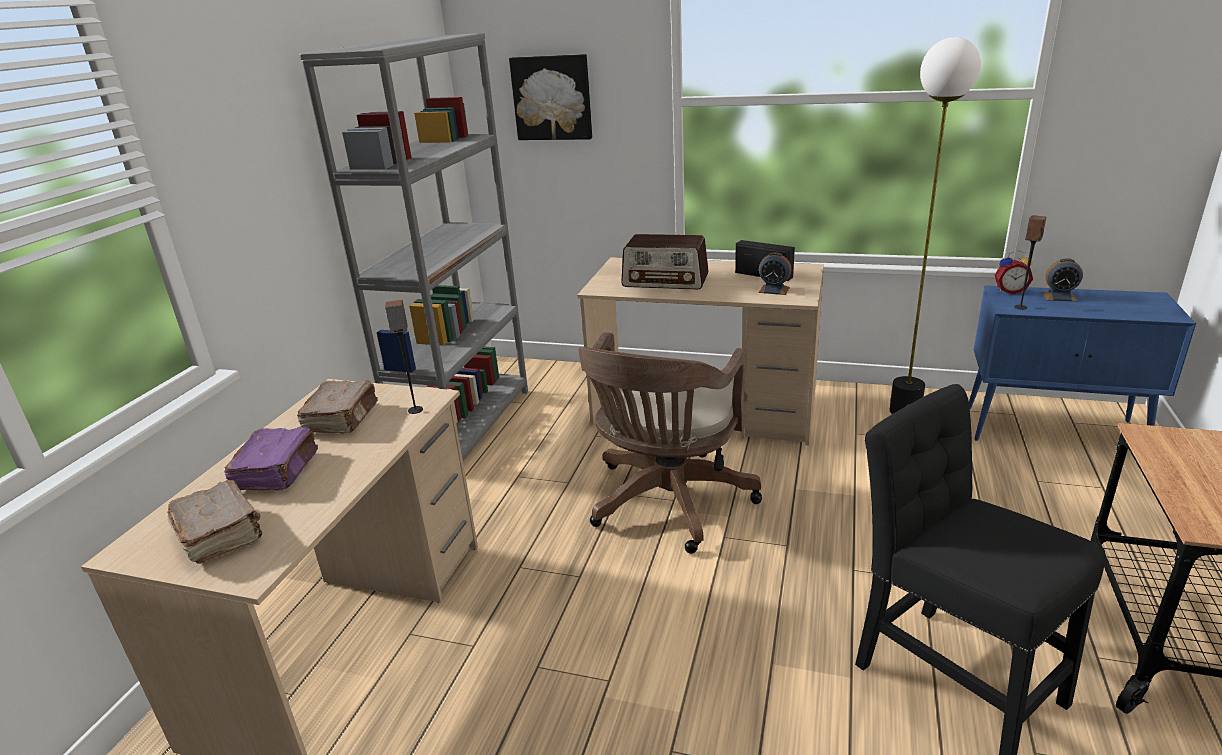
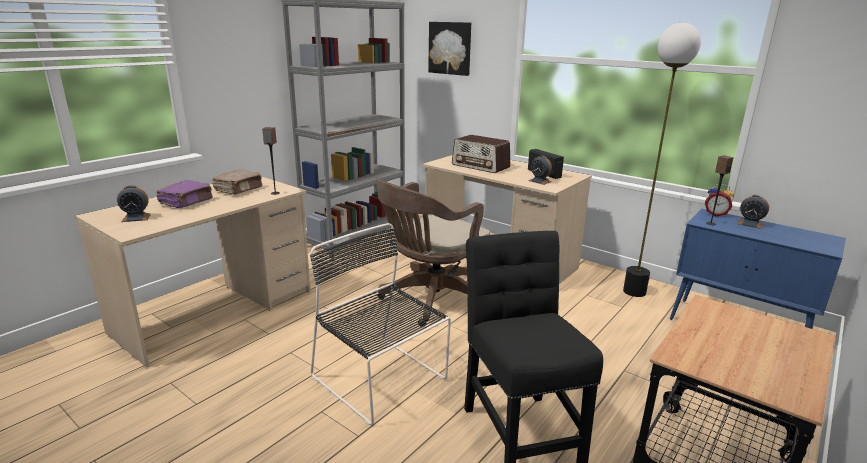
camera: 20 degrees right, 5 degrees down
brown book [167,480,262,564] -> alarm clock [117,185,151,222]
none -> black chair [310,223,451,425]

